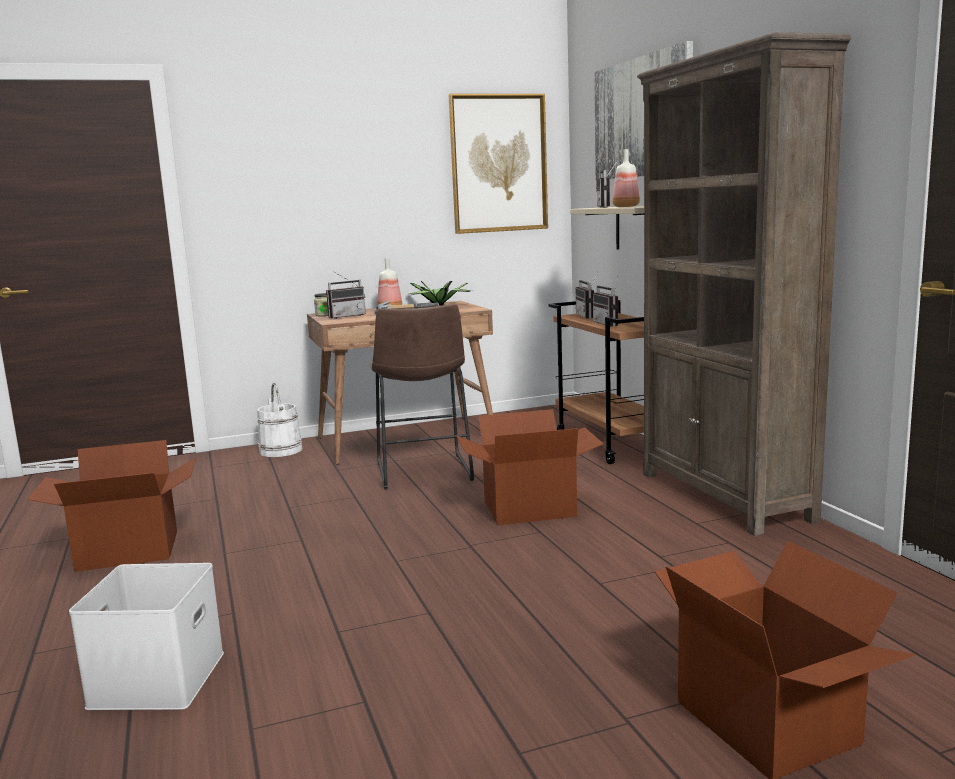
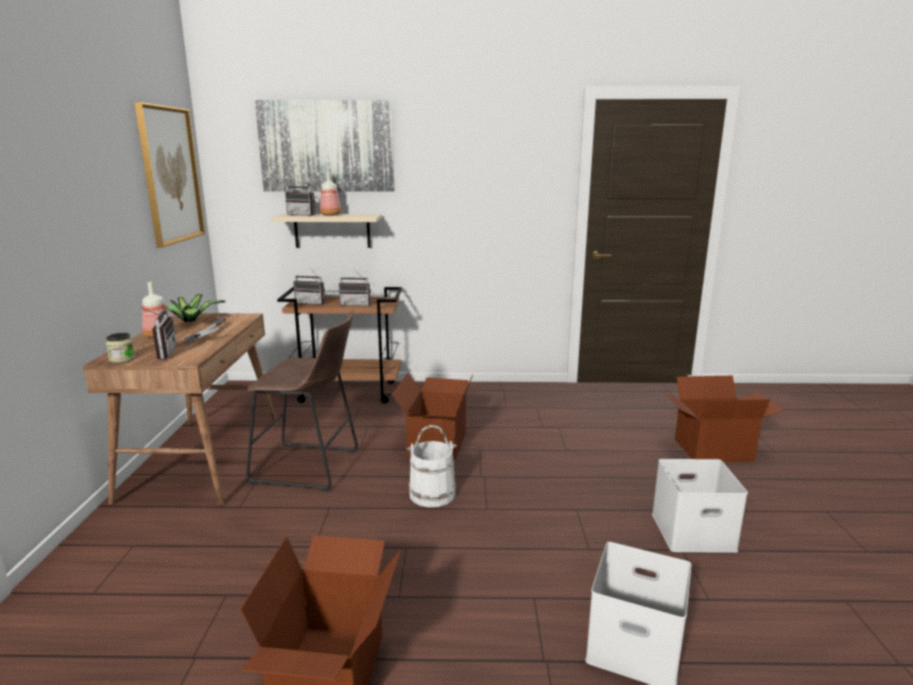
camera: 70 degrees left, 5 degrees up
white bucket [257,383,302,457] -> white bucket moved to [407,425,457,507]
brown bookcase [637,32,851,536] -> none
none -> white storage box [652,459,748,553]

